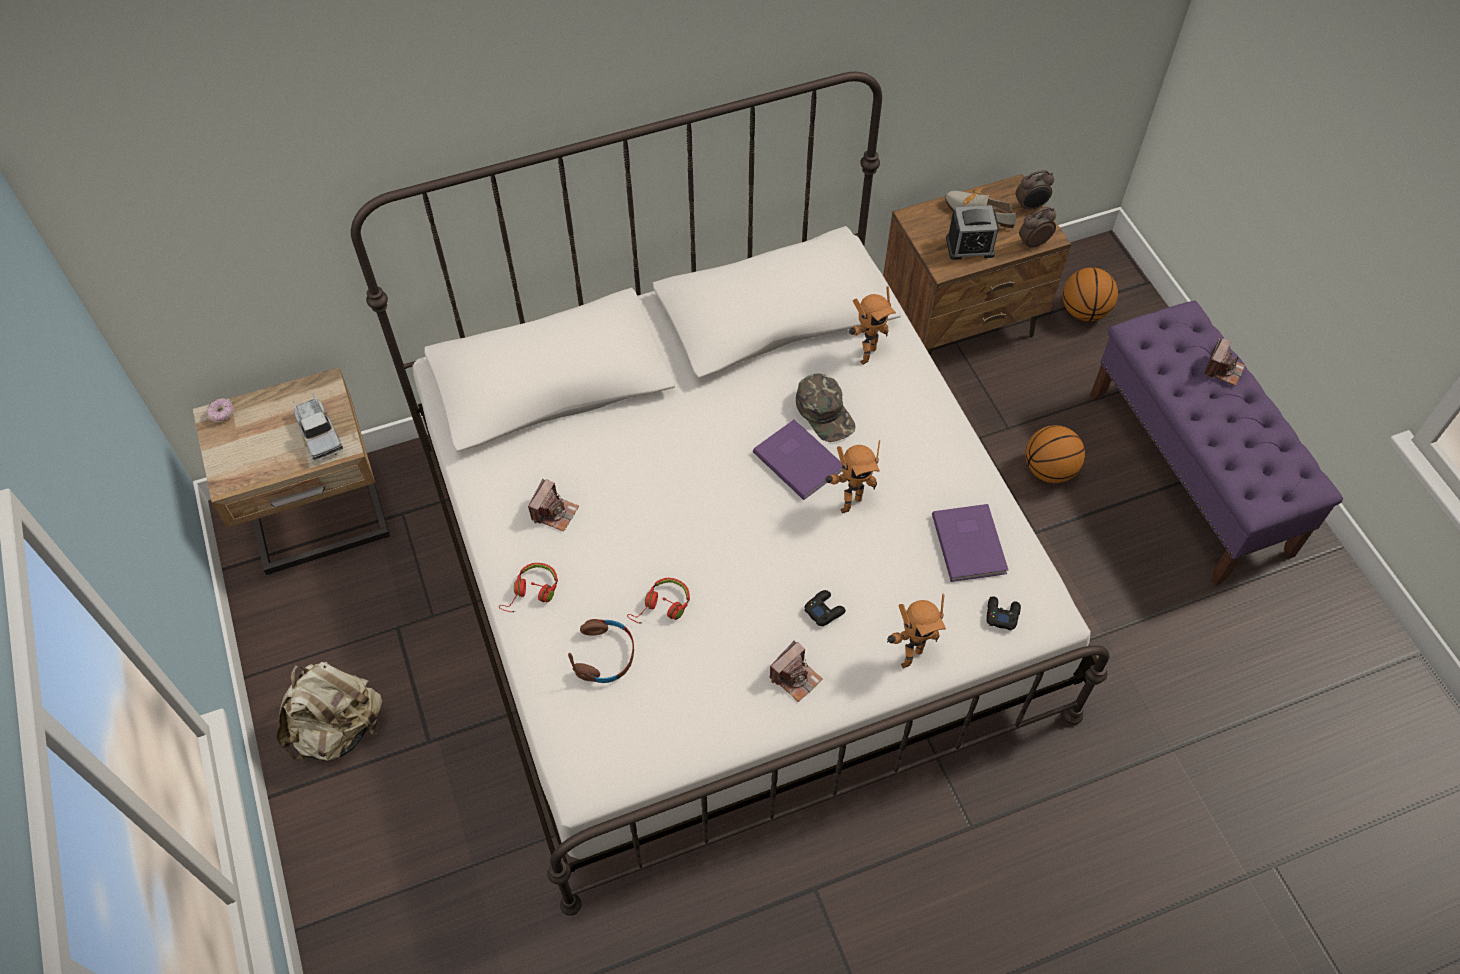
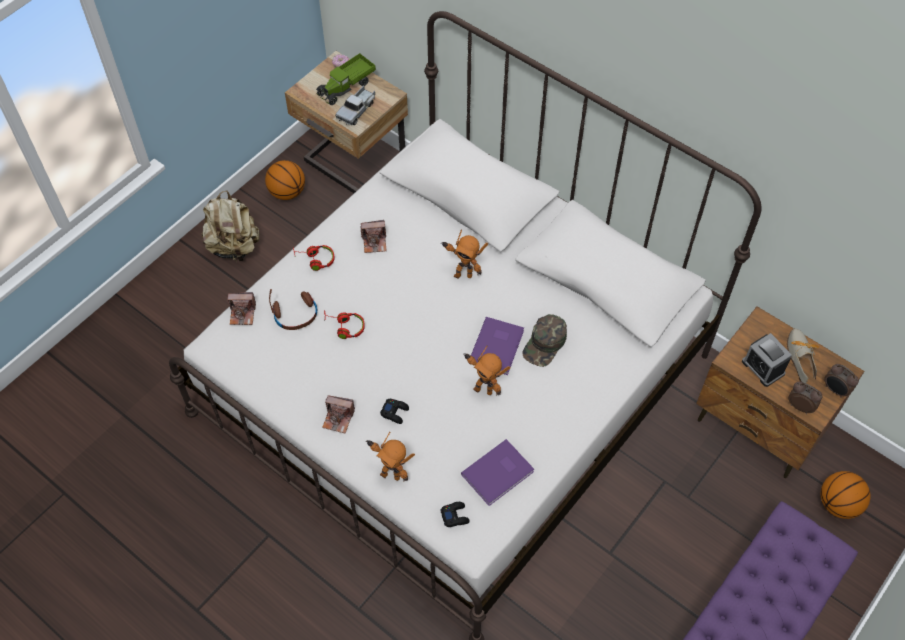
camera: 60 degrees right, 0 degrees up
toy robot [849,286,896,365] -> toy robot moved to [441,230,488,279]
basketball [1025,425,1085,483] -> basketball moved to [265,160,305,200]
camera [1204,337,1245,386] -> camera moved to [227,292,256,325]
none -> toy truck [316,53,376,105]

